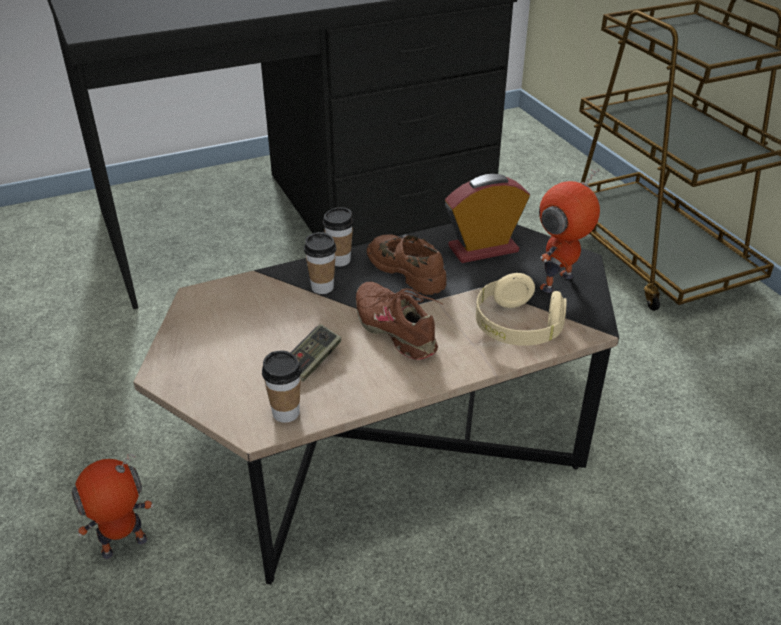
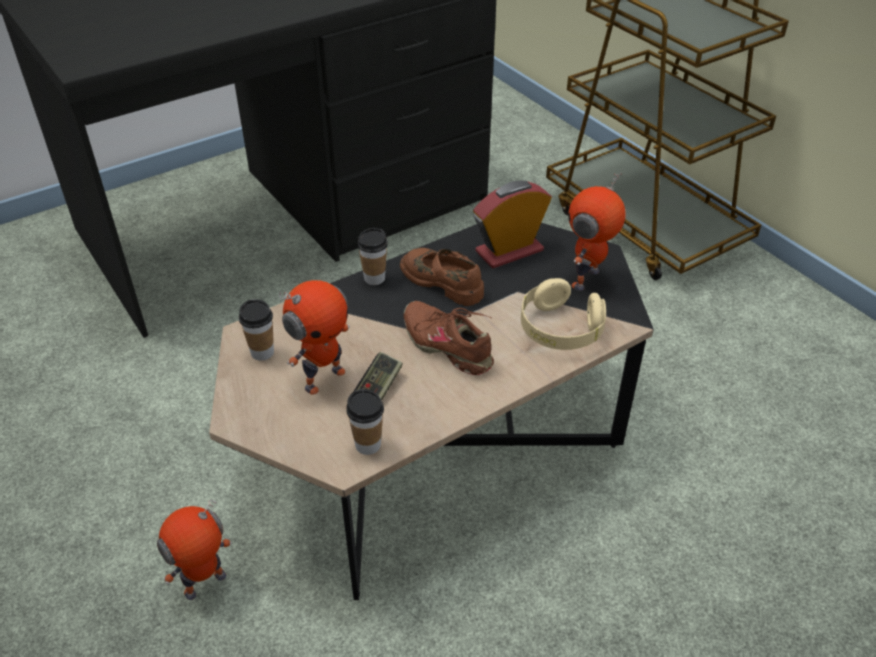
camera: 10 degrees left, 5 degrees up
cup [304,232,336,294] -> cup moved to [239,299,274,361]
none -> toy robot [279,280,350,395]

